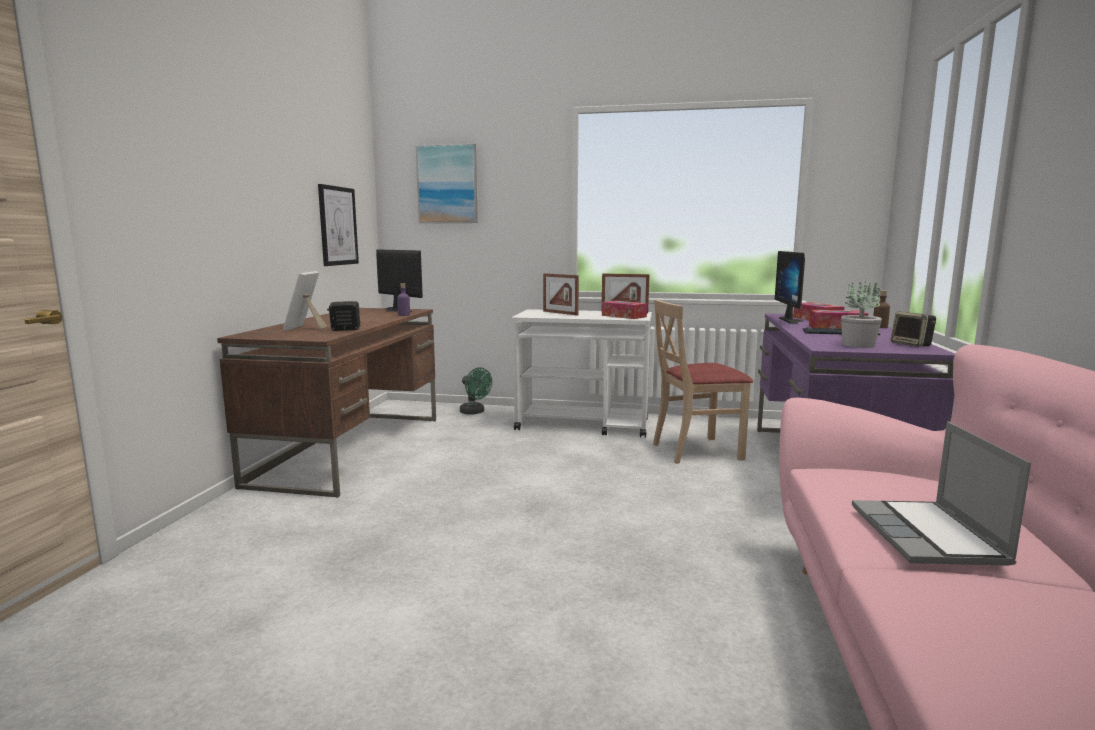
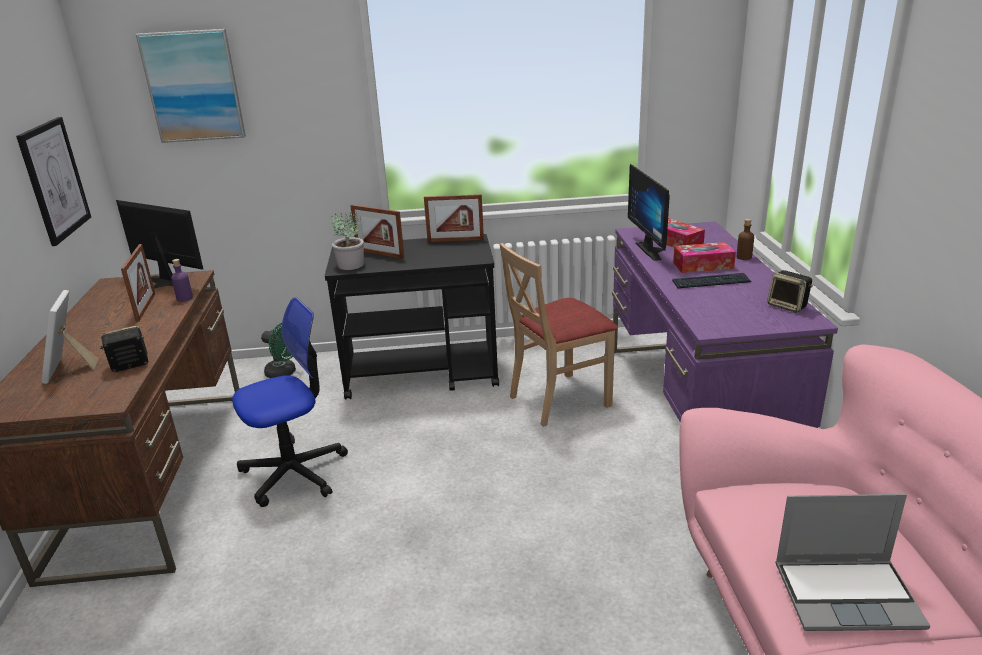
camera: 15 degrees left, 15 degrees up
white cart [512,309,652,438] -> black cart [325,234,499,400]
tissue box [602,301,647,319] -> none
potted plant [841,280,882,348] -> potted plant moved to [332,213,364,270]
laptop [852,421,1031,566] -> laptop turned 75 degrees counterclockwise [775,494,930,631]
none -> picture frame [121,244,155,322]
none -> office chair [232,297,348,507]

